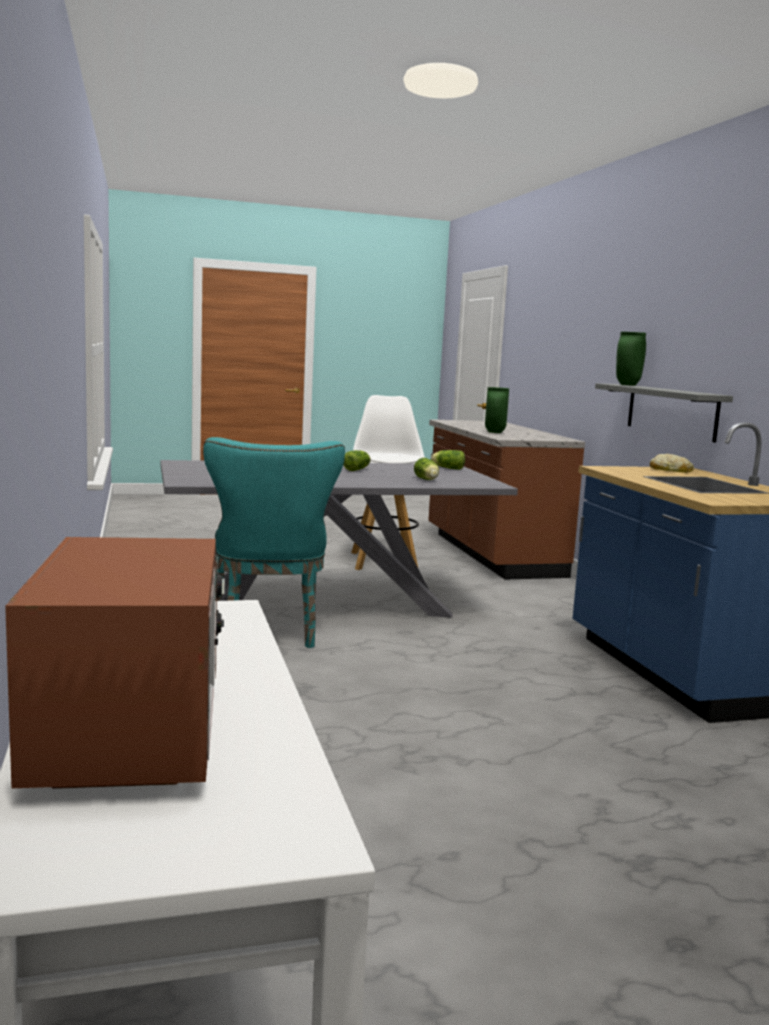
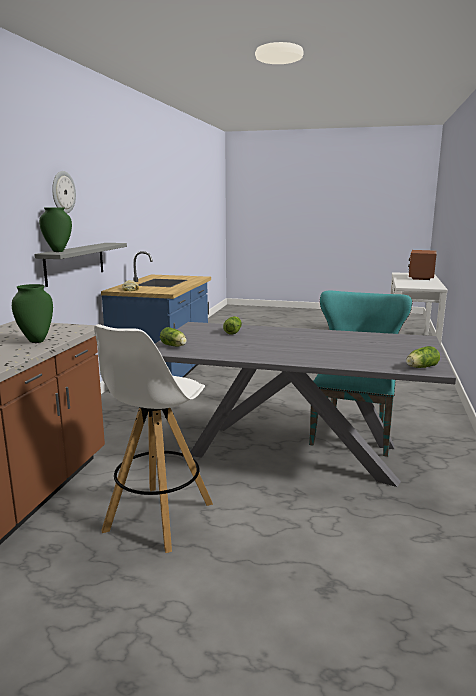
camera: 150 degrees left, 5 degrees up
lettuce [343,450,371,471] -> lettuce moved to [406,346,440,368]
none -> wall clock [52,171,76,213]

